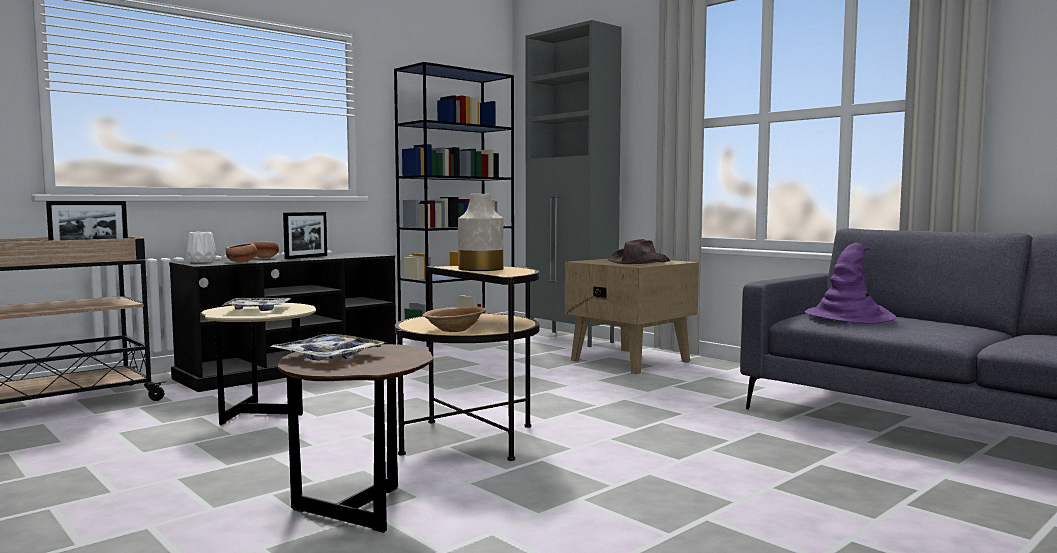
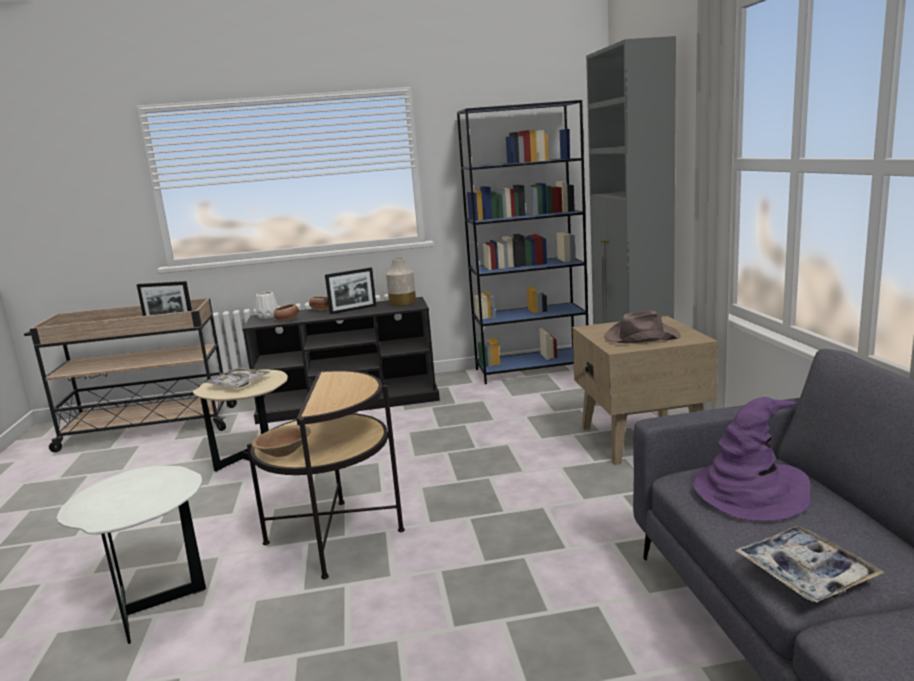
camera: 35 degrees right, 10 degrees up
tray [270,334,388,360] -> tray moved to [734,526,885,602]
brown side table [278,344,433,533] -> white side table [56,466,206,644]
beige vase [458,194,504,271] -> beige vase moved to [386,257,416,306]

